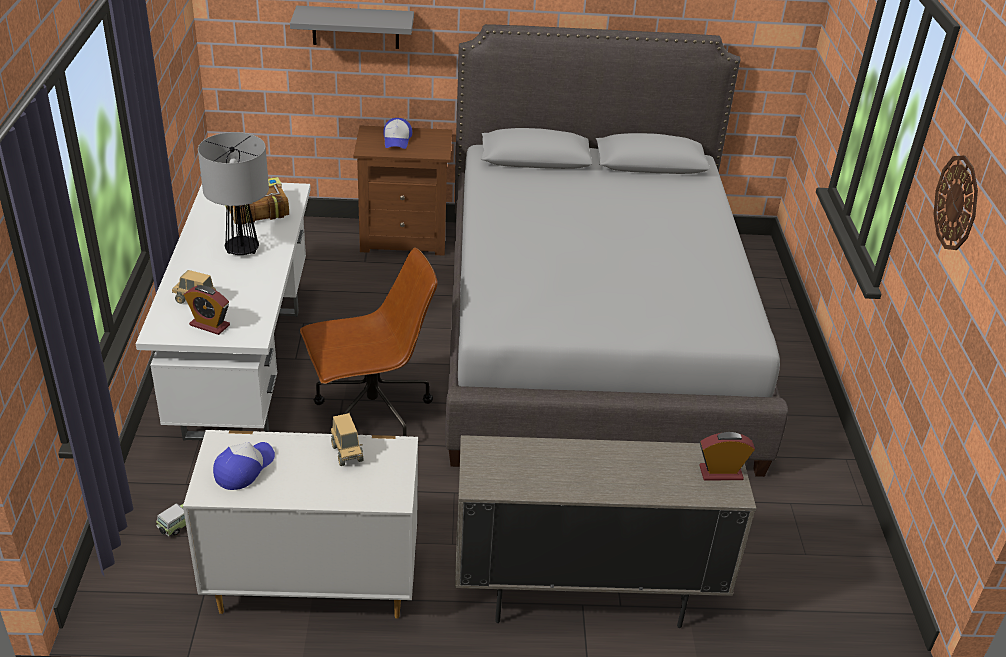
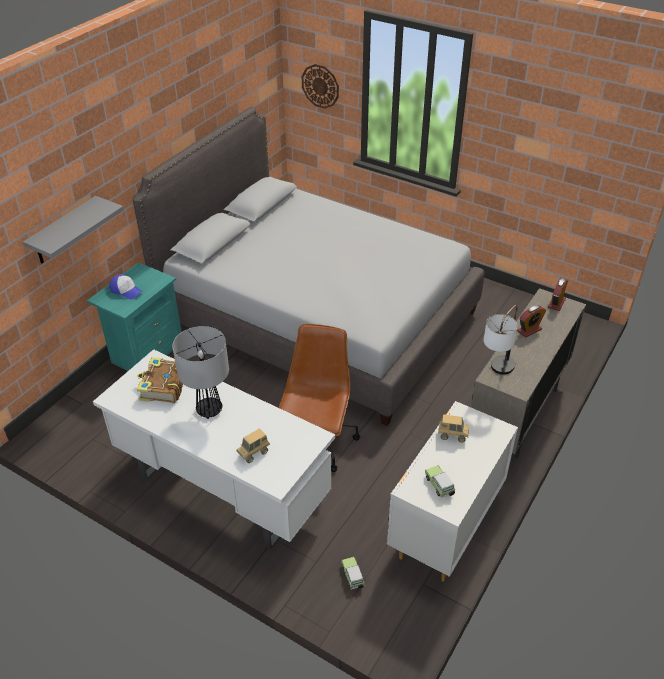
camera: 55 degrees left, 5 degrees up
alarm clock [184,285,230,335] -> alarm clock moved to [517,305,546,338]
cap [213,442,275,490] -> toy car [425,465,455,498]
brown nightstand [354,126,452,256] -> turquoise nightstand [87,262,182,371]
wall clock [933,155,978,250] -> wall clock moved to [302,64,339,109]
none -> table lamp [483,305,518,375]

